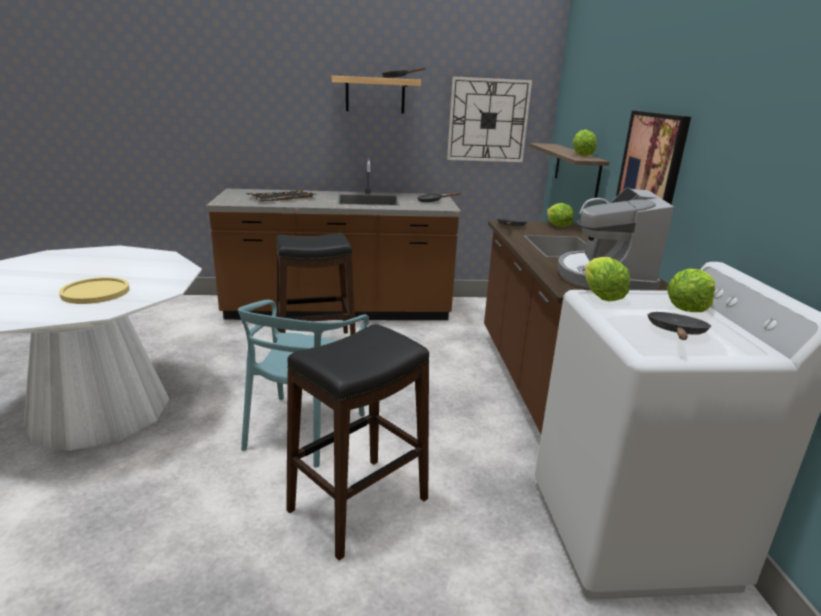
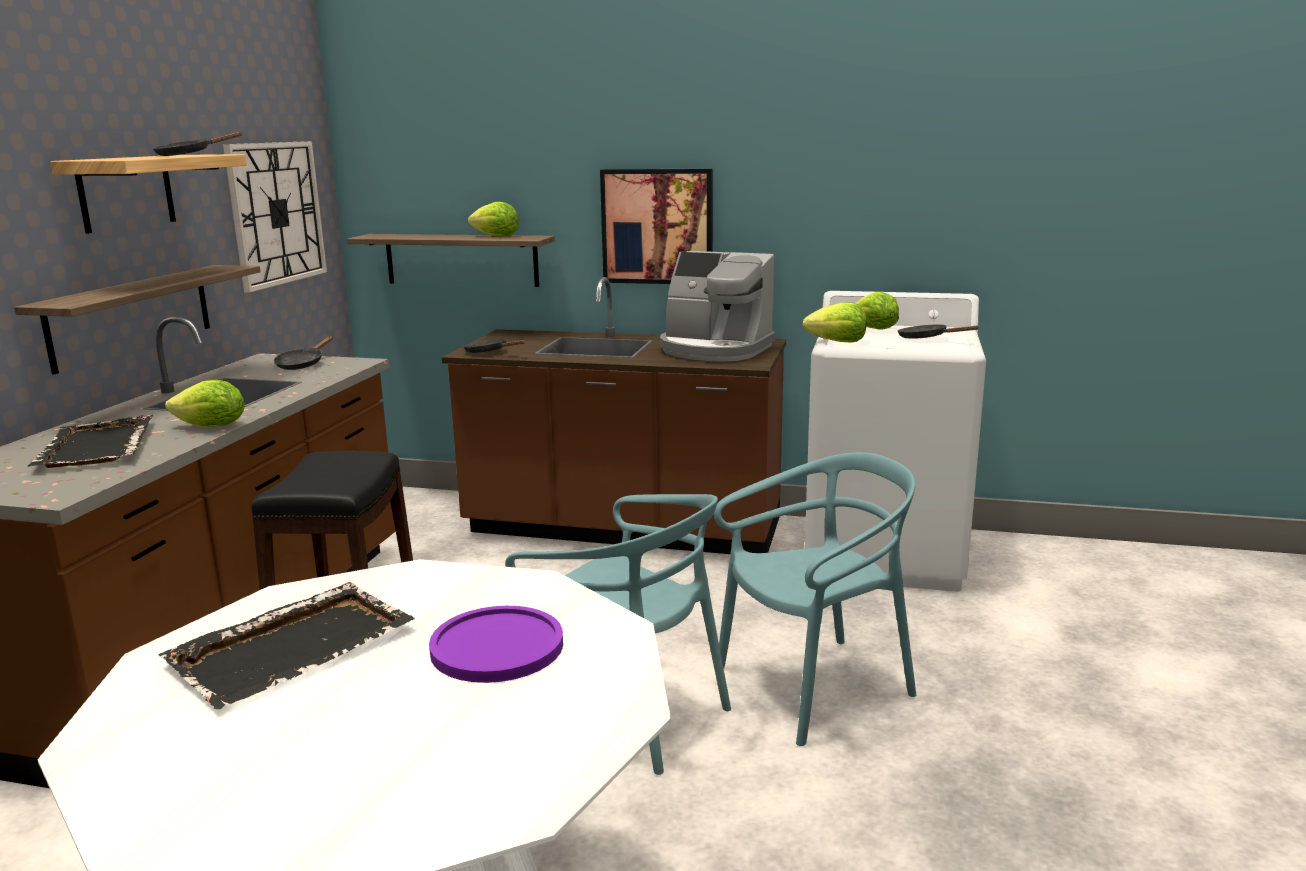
camera: 70 degrees left, 5 degrees down
yellow plate [59,277,129,304] -> purple plate [429,606,563,683]
black stool [286,324,429,560] -> turquoise chair [714,452,916,746]
lettuce [547,203,574,227] -> lettuce moved to [165,380,245,427]
none -> shelf [14,265,261,375]
none -> black tray [159,582,415,709]

